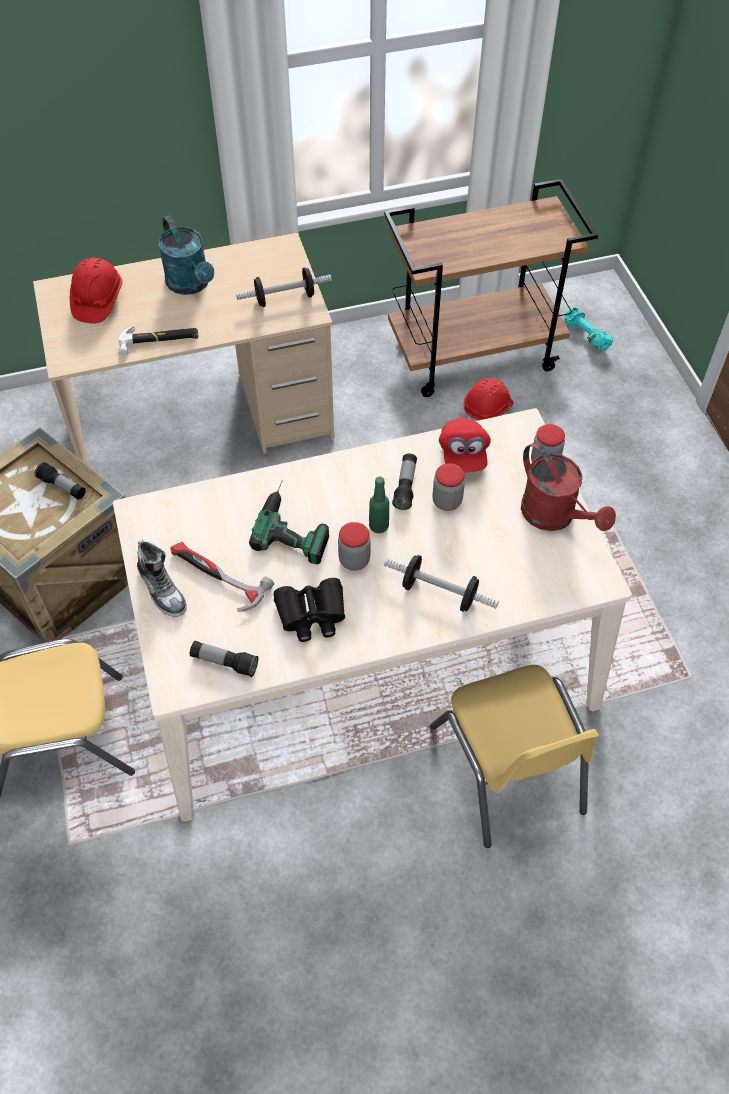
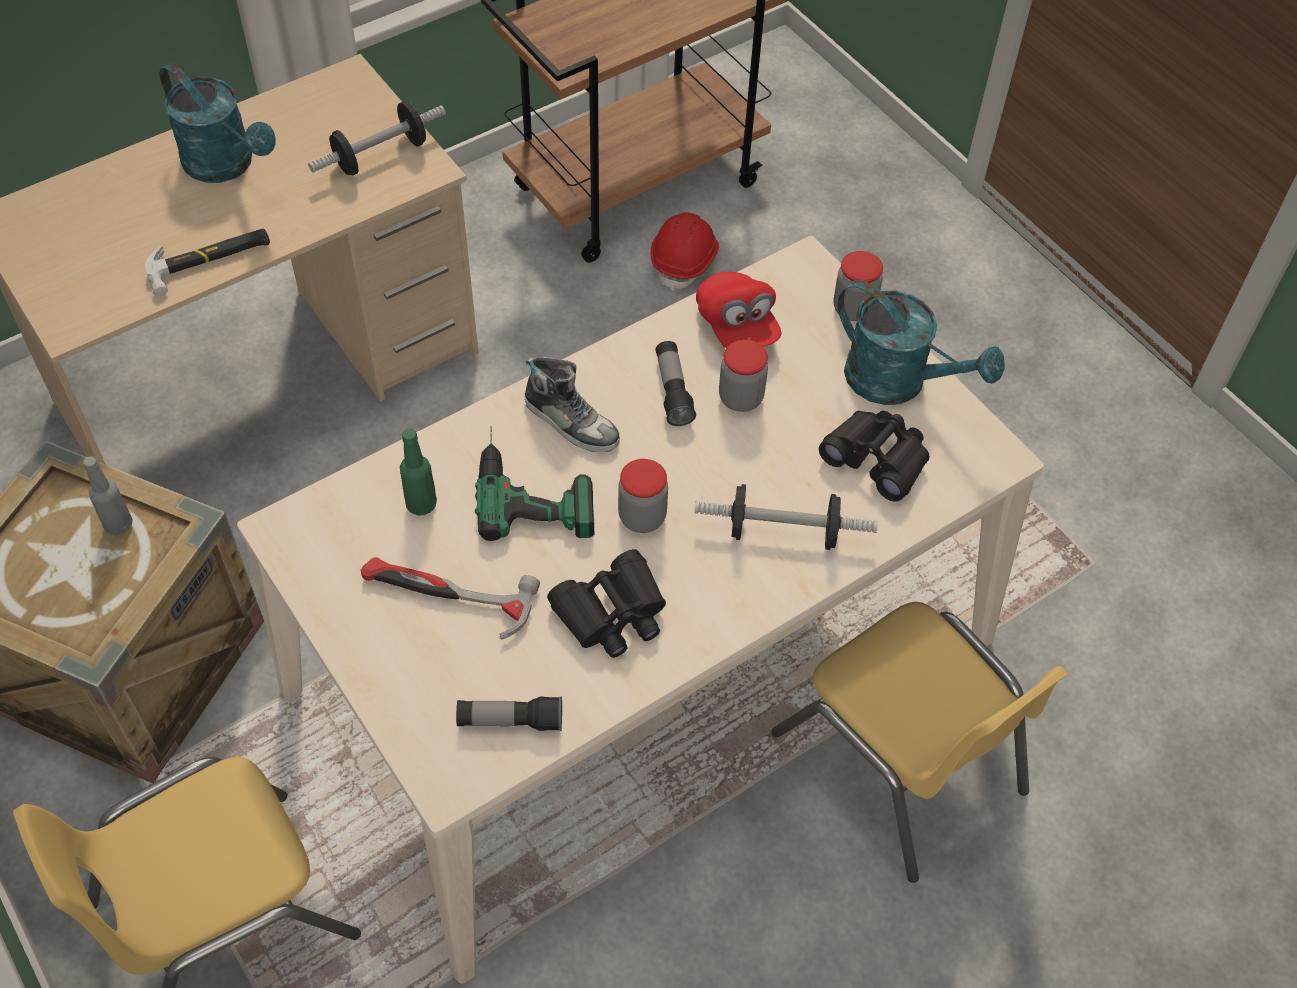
camera: 20 degrees left, 0 degrees up
flashlight [35,462,86,500] -> grey bottle [83,457,133,535]
red hard hat [70,258,122,323] -> none
shoe [137,540,187,617] -> shoe moved to [524,357,620,452]
green bottle [369,477,389,533] -> green bottle moved to [400,429,437,515]
red watering can [521,442,616,531] -> turquoise watering can [837,280,1005,405]
turquoise dumbbell [564,307,613,350] -> none
none -> black binoculars [819,411,929,502]

